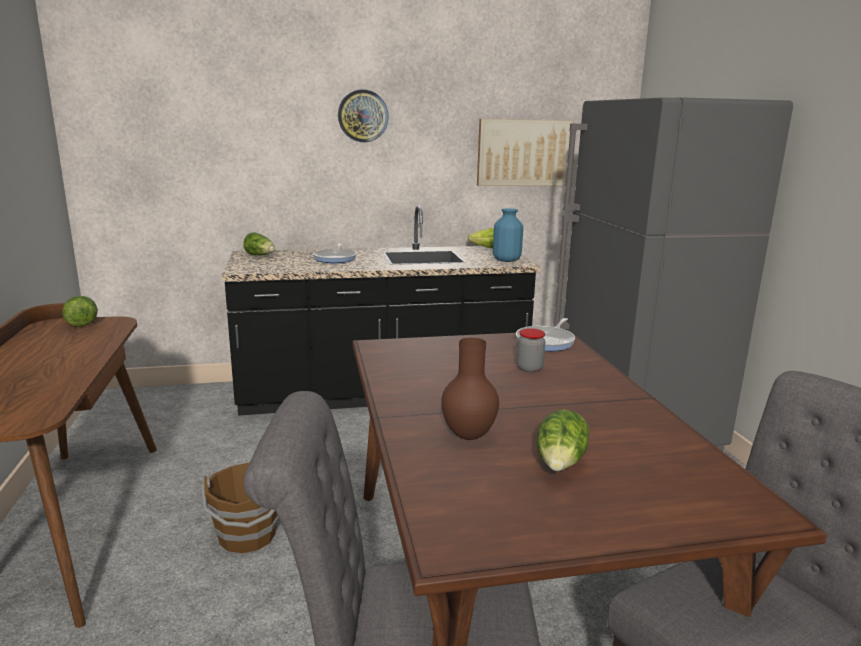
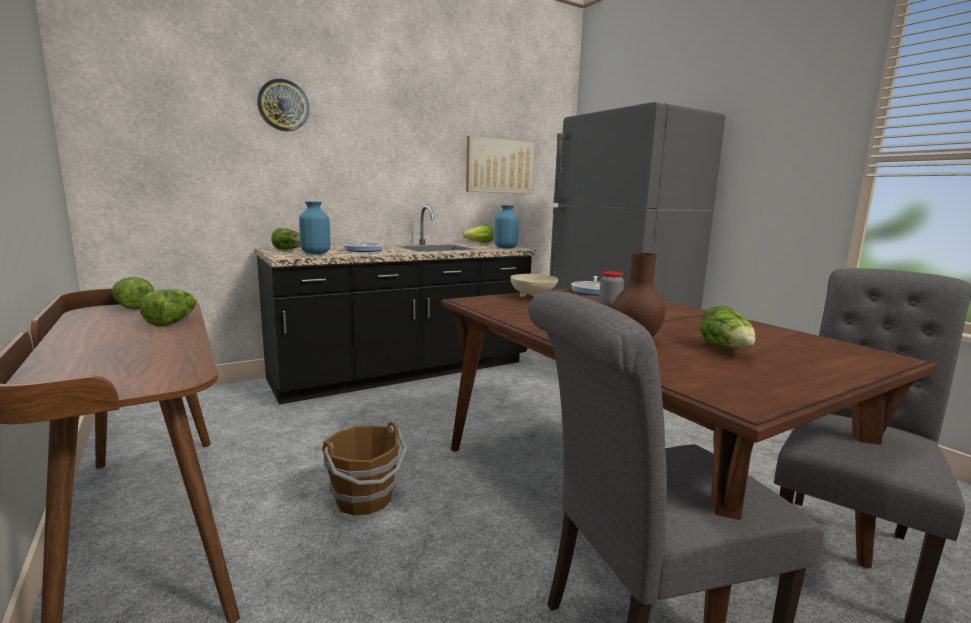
camera: 20 degrees left, 5 degrees down
wall clock [338,90,389,142] -> wall clock moved to [257,79,309,131]
none -> lettuce [139,289,197,327]
none -> blue vase [299,201,330,254]
none -> beige bowl [510,274,558,297]

